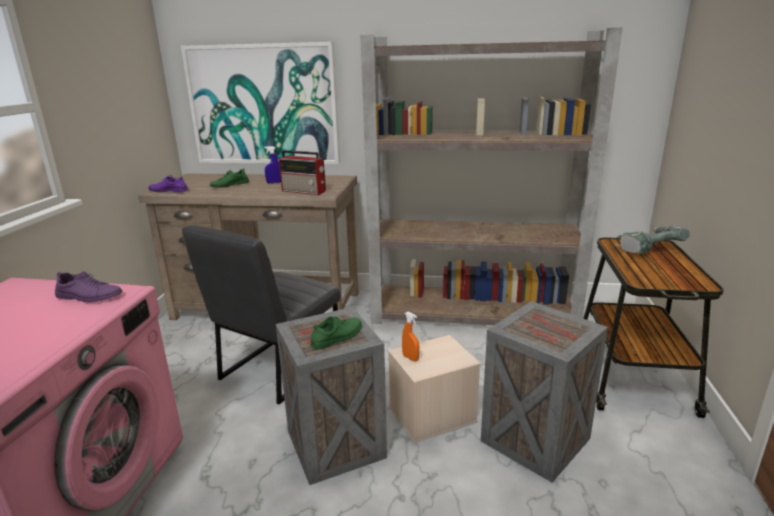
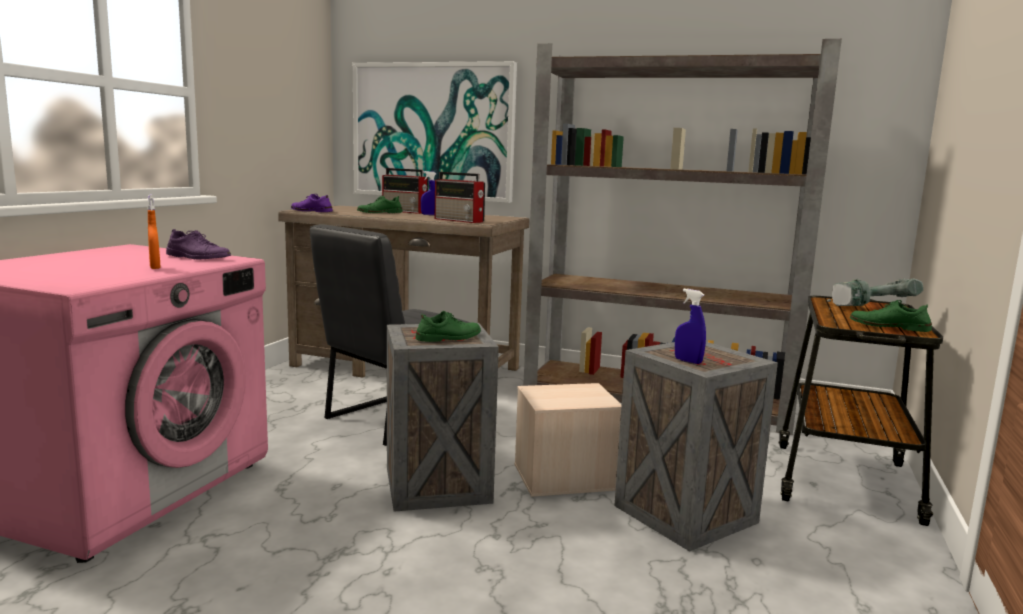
camera: 10 degrees right, 10 degrees down
orange spray bottle [402,311,419,362] -> orange spray bottle moved to [147,194,161,269]
none -> radio [382,168,428,214]
none -> blue spray bottle [675,289,706,364]
none -> green shoe [850,300,932,332]

